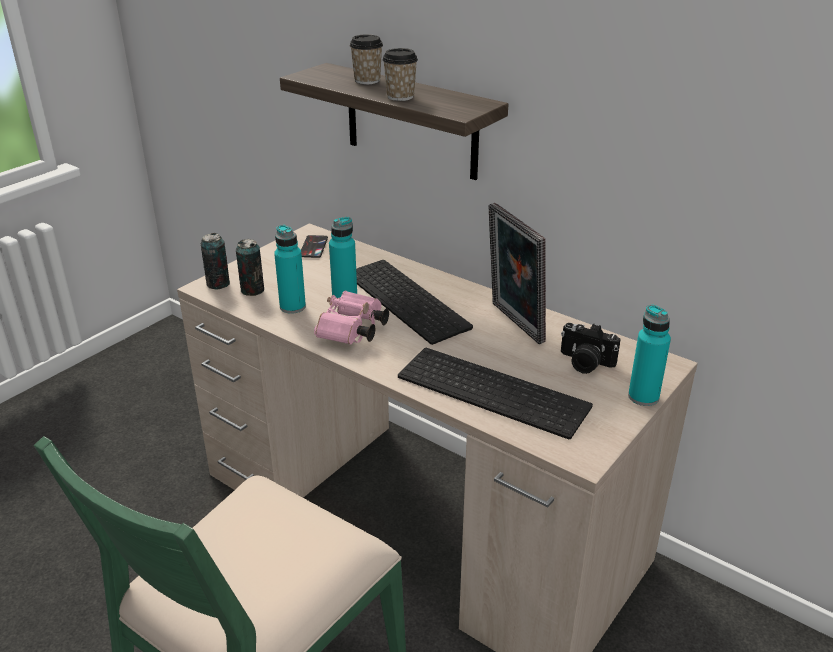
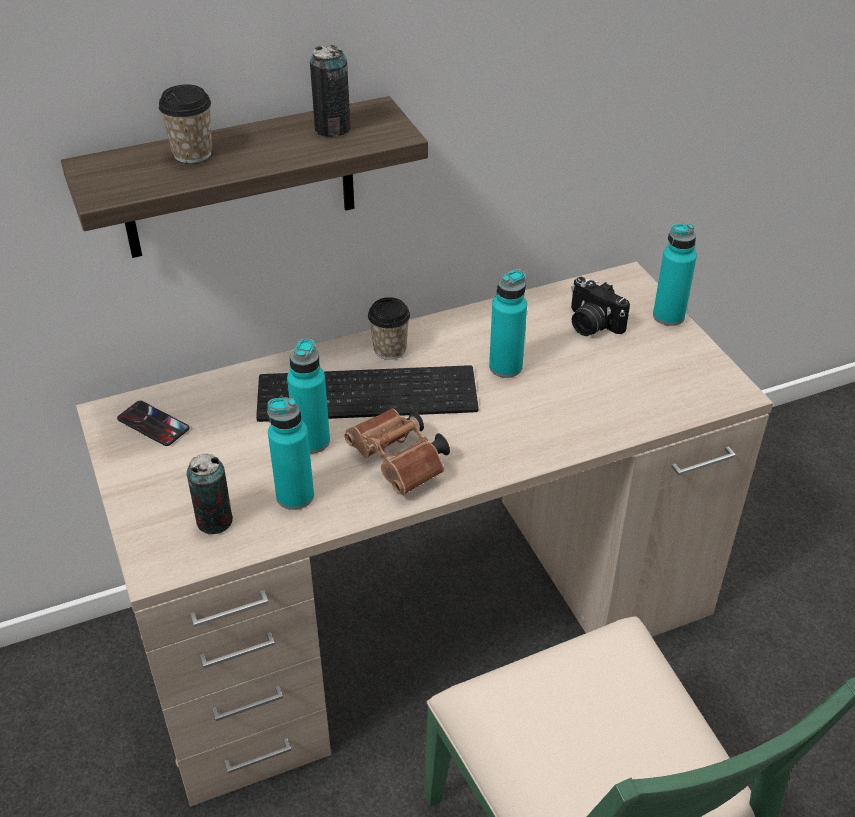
camera: 60 degrees left, 10 degrees up
can [201,233,230,289] -> can moved to [310,45,351,137]
pink binoculars [314,291,389,344] -> brown binoculars [344,408,450,495]
cup [382,48,418,101] -> cup moved to [368,297,410,360]
keyboard [398,348,593,439] -> none
picture frame [488,203,546,344] -> none
camera [561,323,621,374] -> camera turned 75 degrees clockwise [571,277,630,336]
none -> turquoise bottle [489,269,527,378]

